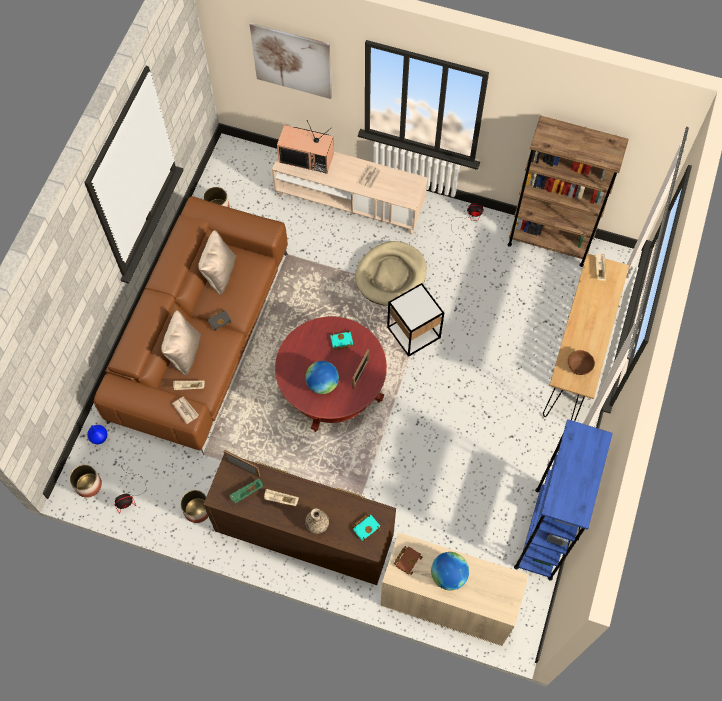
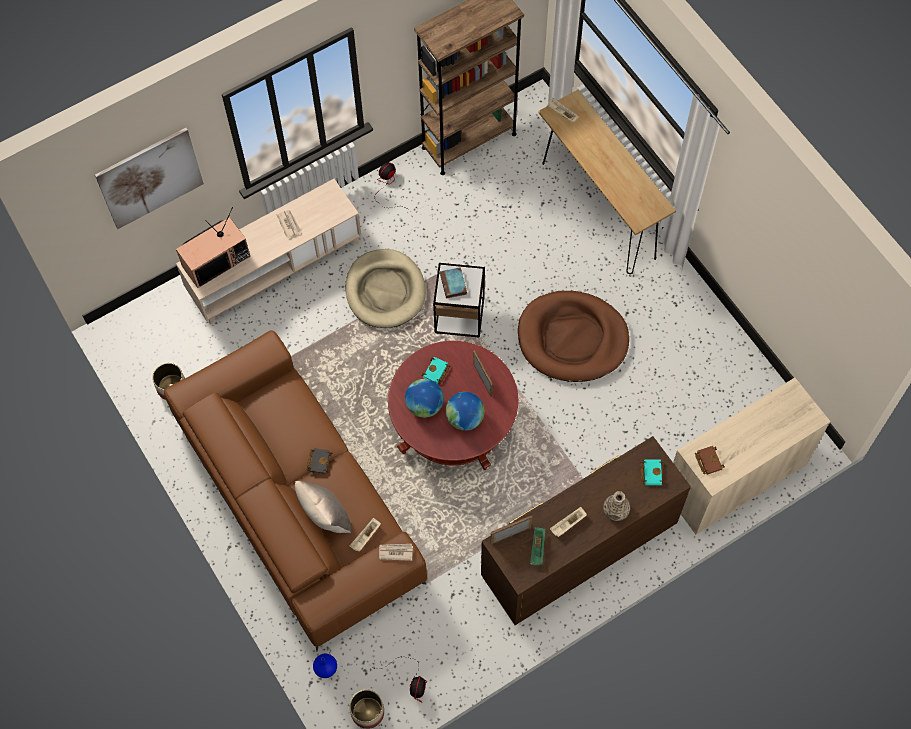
camera: 50 degrees left, 0 degrees up
planter [180,490,209,523] -> none
beige pillow [198,230,236,295] -> none
globe [431,552,469,591] -> globe moved to [405,379,444,418]
blue bookcase [514,419,613,580] -> none
brown bowl [568,350,595,375] -> none
none -> book [440,267,467,299]
none -> brown dog bed [518,291,629,382]

